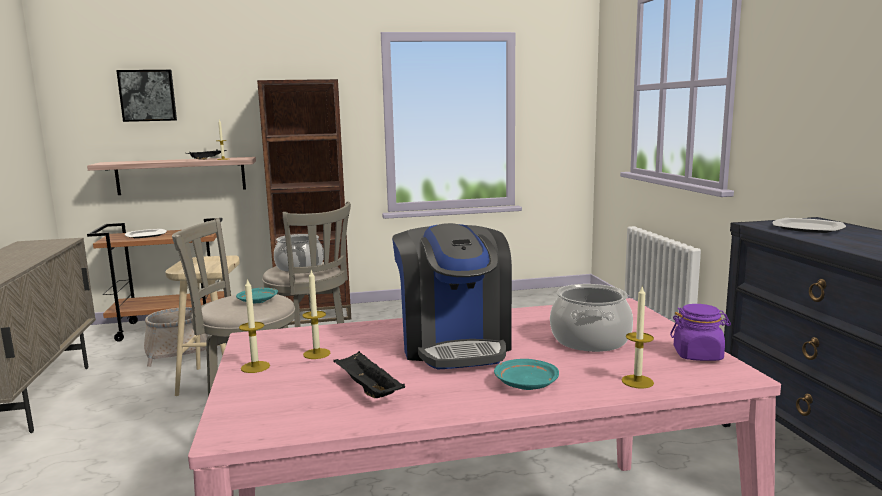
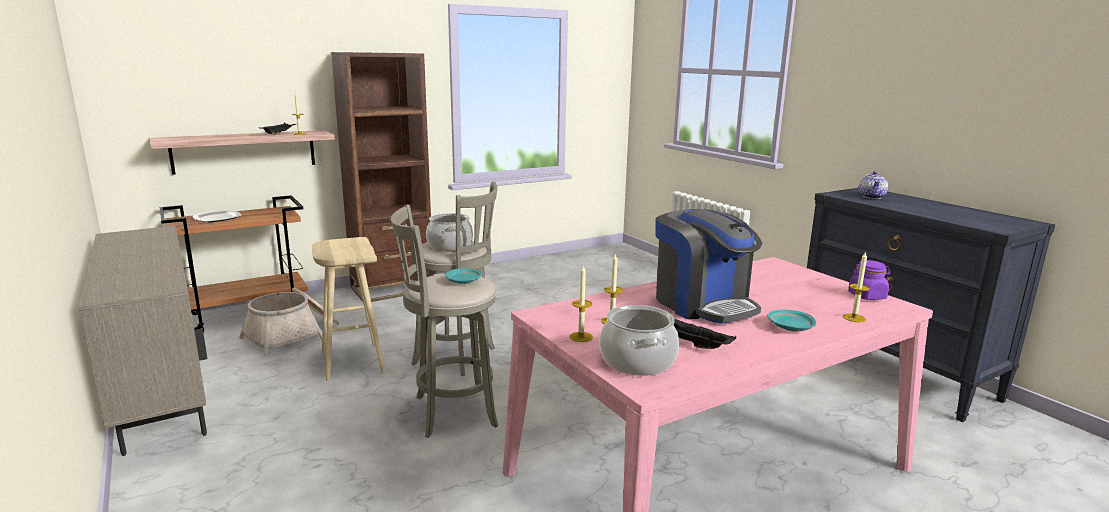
camera: 20 degrees left, 5 degrees up
picture [116,70,177,122] -> none
cooking pot [550,284,633,352] -> cooking pot moved to [599,305,679,376]
plate [773,218,846,233] -> teapot [859,171,888,199]

